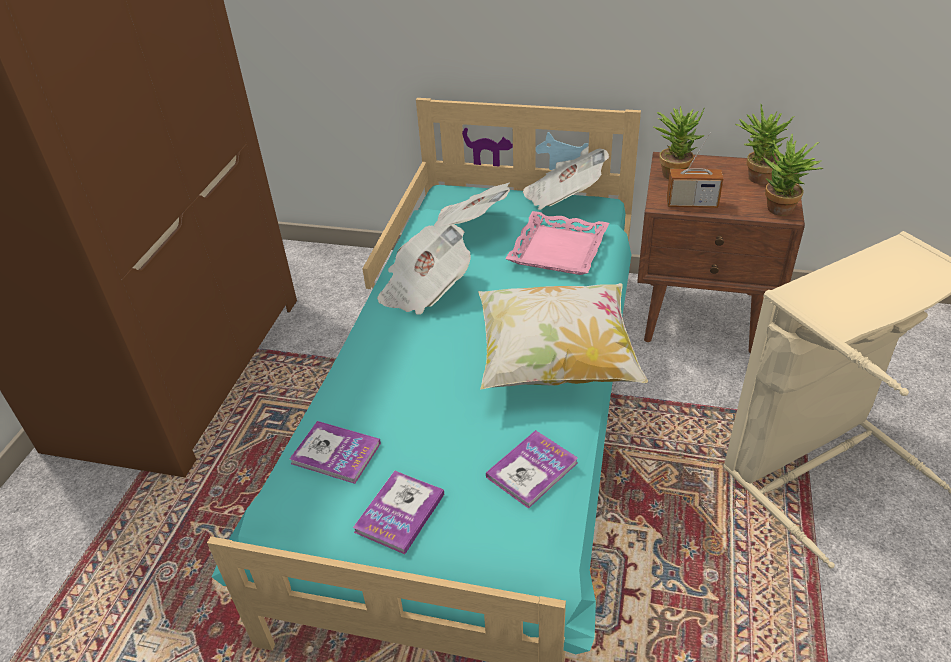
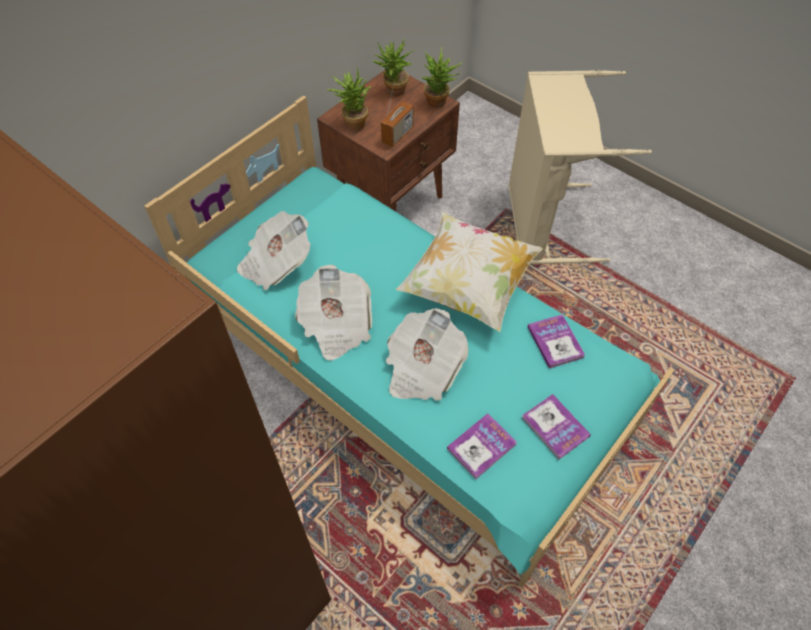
camera: 65 degrees left, 15 degrees up
pink tray [506,211,609,275] -> none
newspaper [523,146,609,210] -> newspaper moved to [386,308,469,401]

